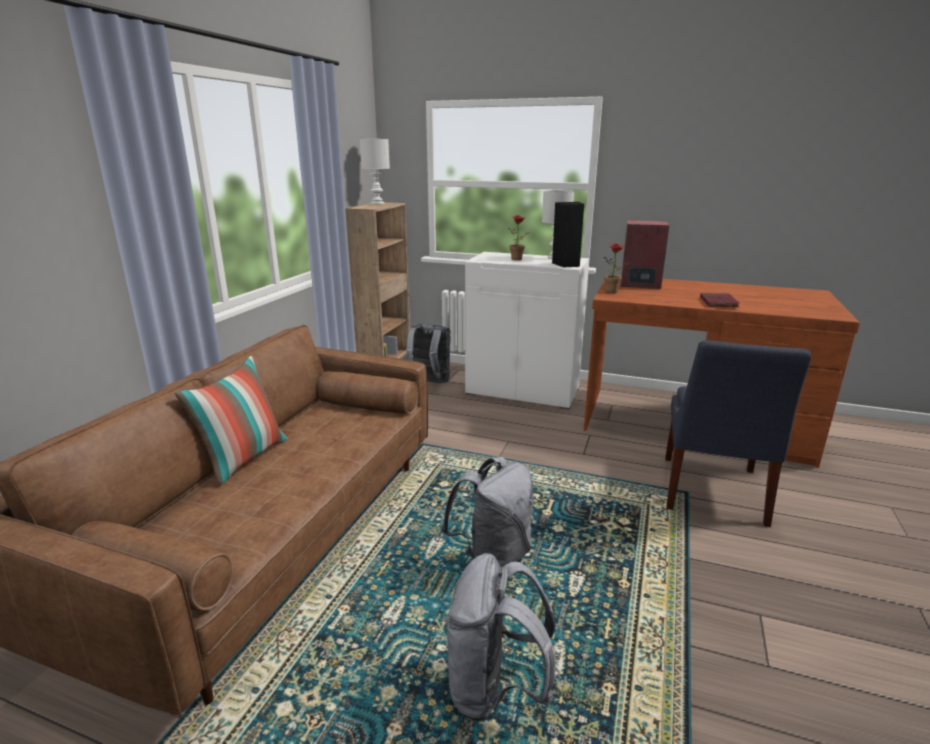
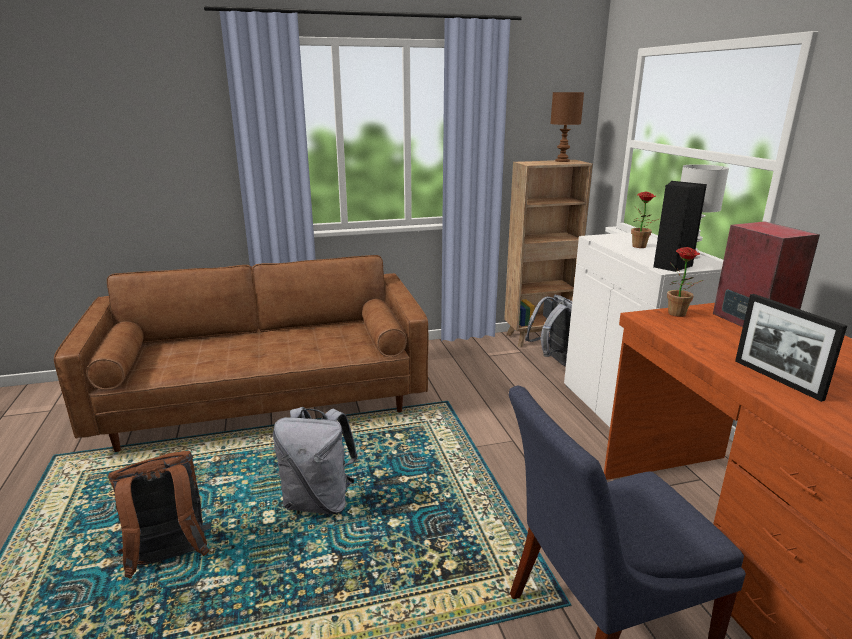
camera: 55 degrees right, 0 degrees up
pillow [175,356,287,486] -> none
white table lamp [360,139,390,205] -> brown table lamp [550,92,584,162]
grey backpack [445,553,556,721] -> brown backpack [108,451,211,579]
red book [700,293,739,307] -> picture frame [735,294,847,402]

